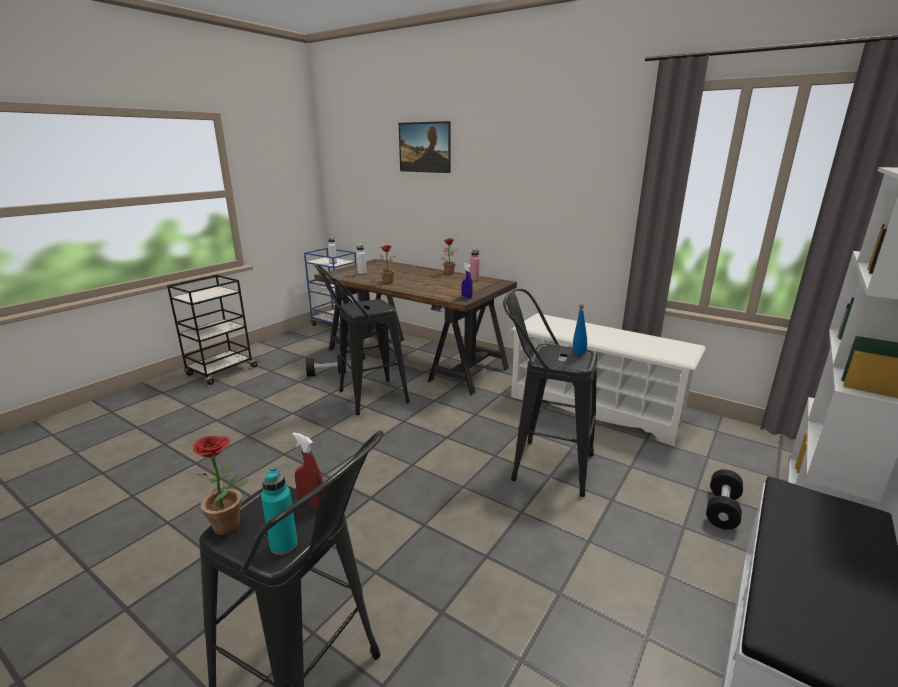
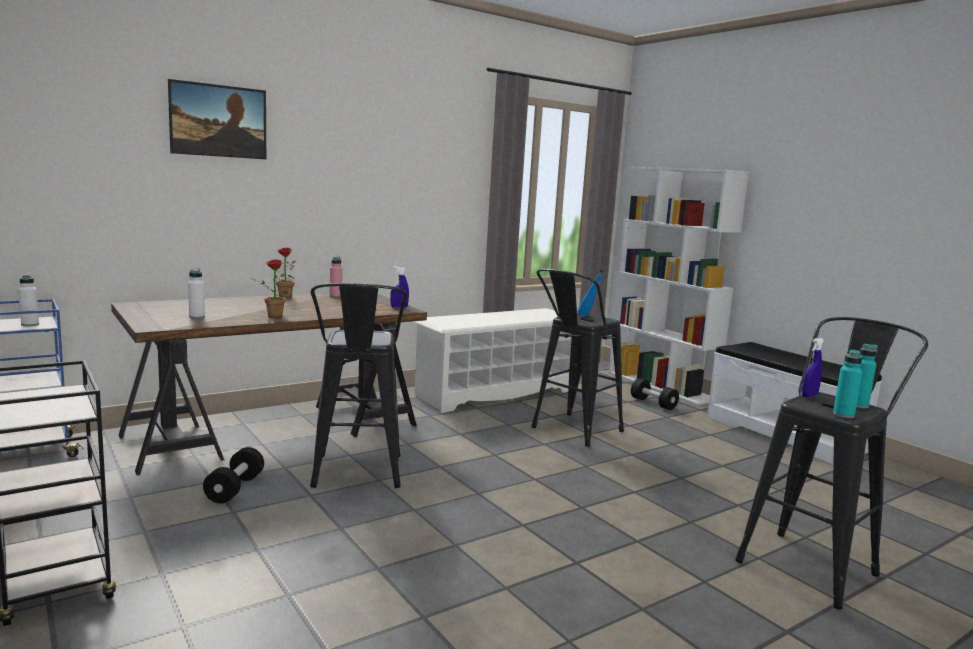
camera: 70 degrees left, 10 degrees down
potted plant [186,436,248,535] -> turquoise bottle [833,350,863,418]
red spray bottle [293,432,323,509] -> blue spray bottle [802,338,824,397]

